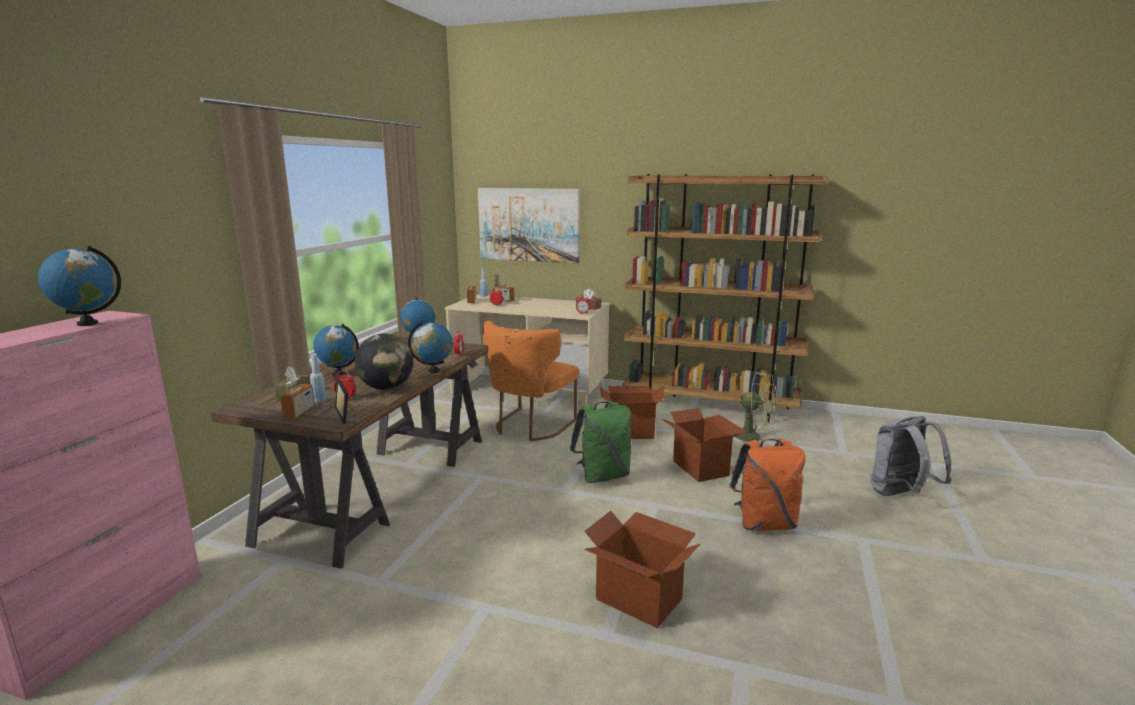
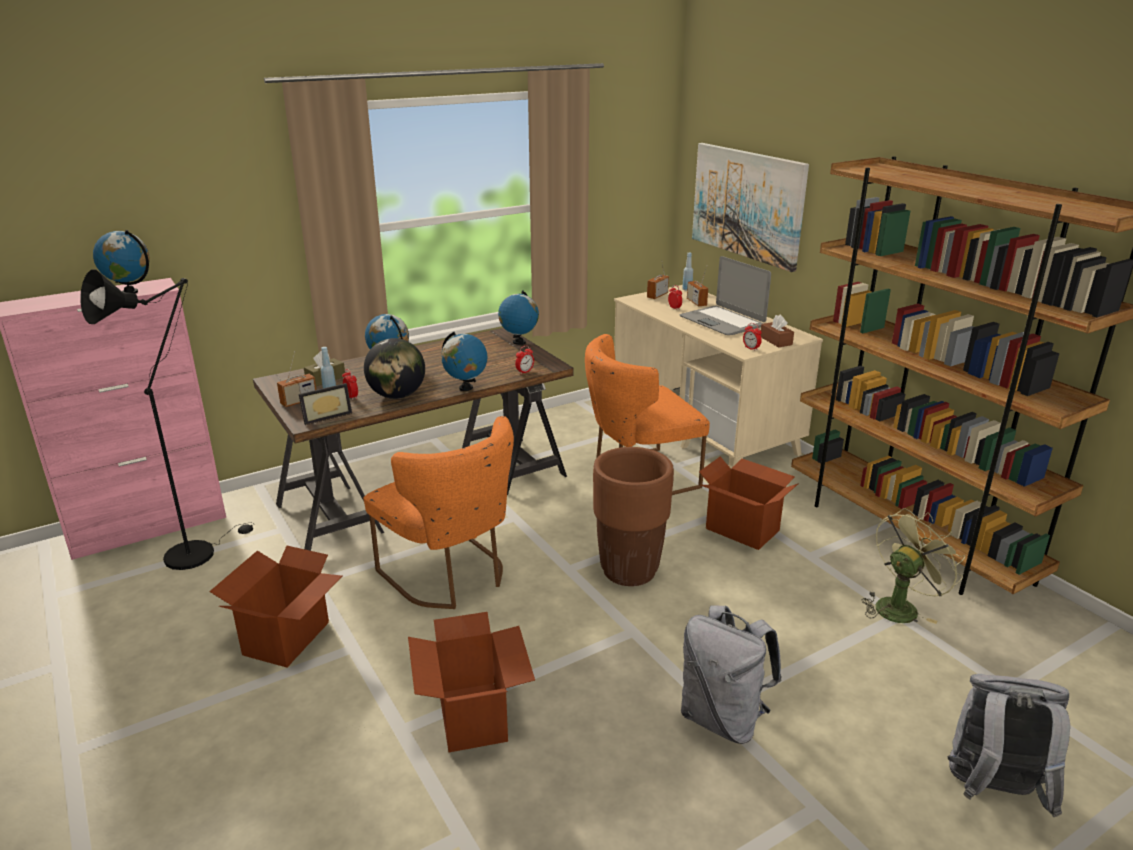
camera: 40 degrees right, 10 degrees up
picture frame [335,379,358,424] -> picture frame turned 135 degrees counterclockwise [299,383,352,425]
green backpack [570,401,632,483] -> brown planter [593,447,674,586]
cardboard box [662,408,748,482] -> cardboard box moved to [209,546,342,667]
orange backpack [729,438,805,531] -> grey backpack [681,605,782,744]
green fan [735,372,777,442] -> green fan turned 105 degrees counterclockwise [862,508,965,624]
none -> black floor lamp [80,269,254,570]
none -> orange chair [363,416,514,609]
none -> laptop [679,256,771,335]

